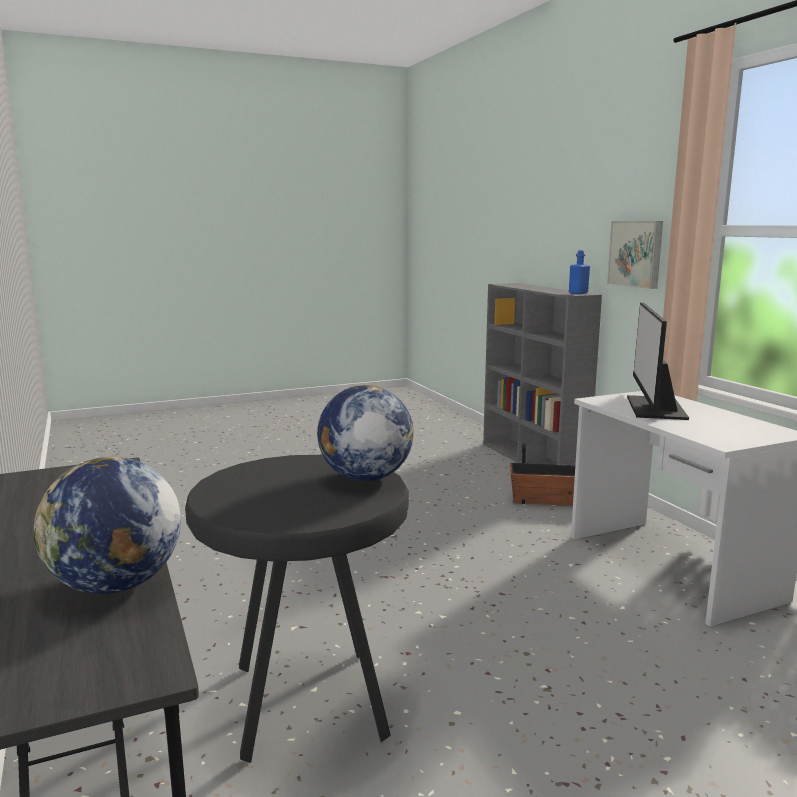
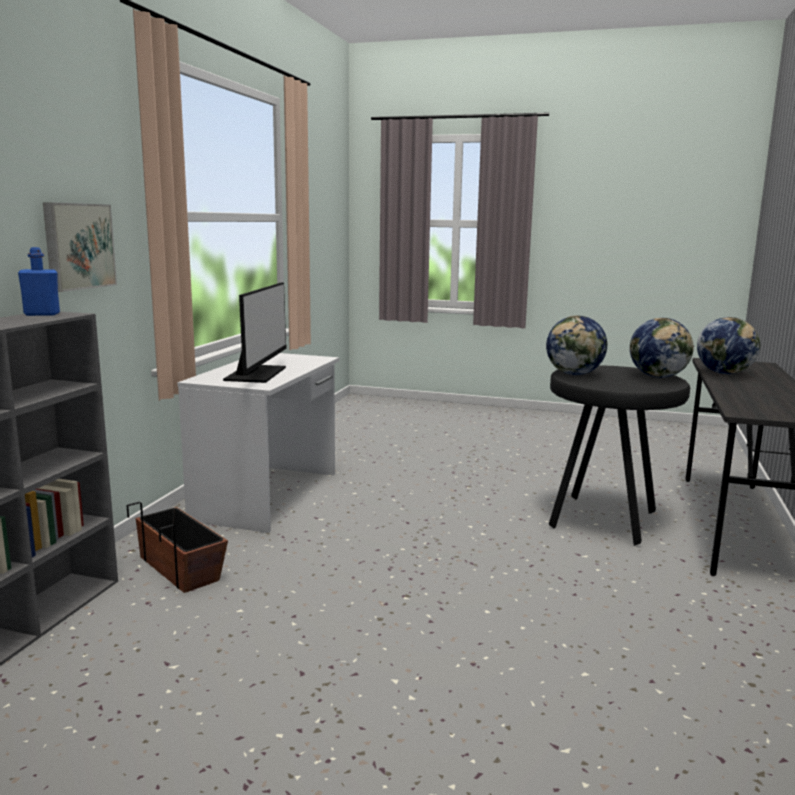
camera: 140 degrees left, 0 degrees up
monitor [627,302,689,420] -> monitor turned 45 degrees counterclockwise [223,282,287,383]
none -> globe [630,318,694,378]

